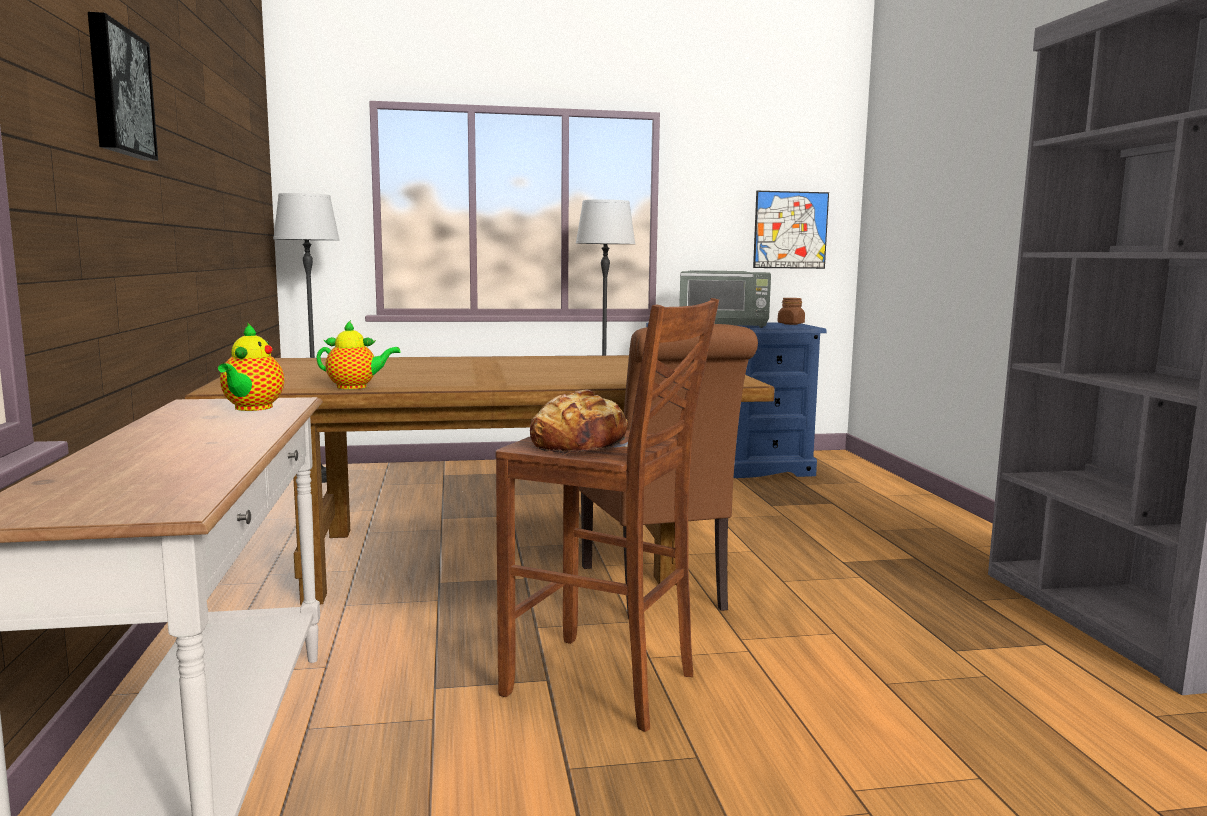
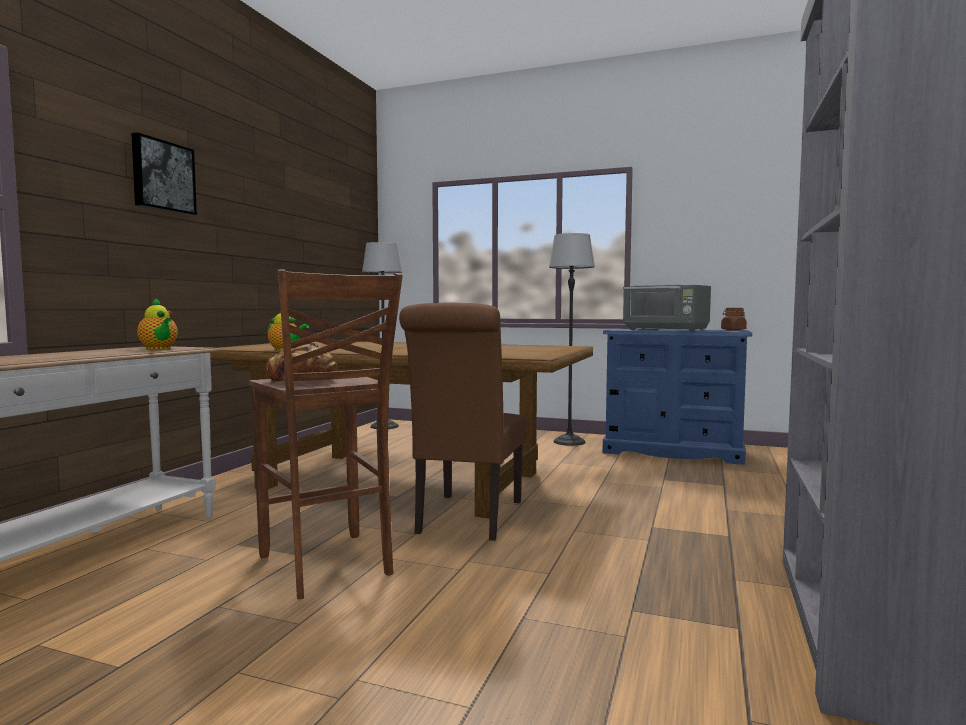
camera: 30 degrees right, 5 degrees down
teapot [218,323,284,411] -> teapot turned 75 degrees counterclockwise [137,298,178,350]
picture [753,191,829,269] -> none

